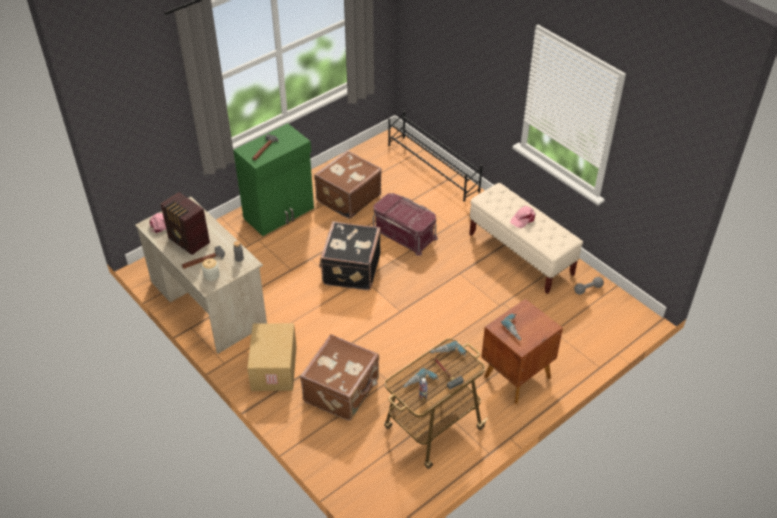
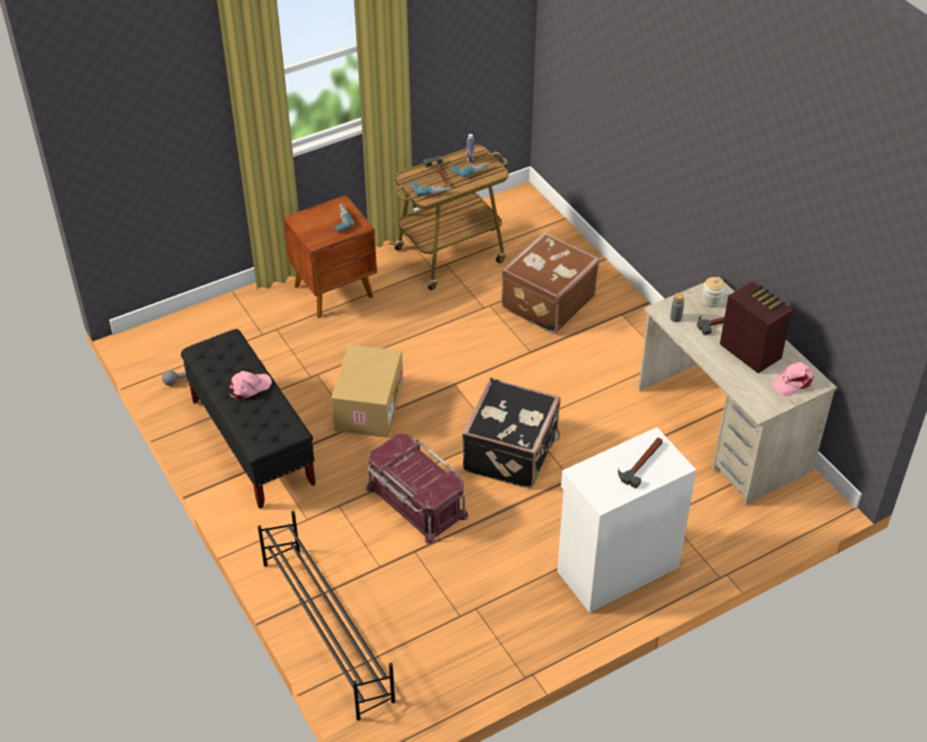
camera: 170 degrees left, 0 degrees up
green cabinet [233,123,314,236] -> white cabinet [557,427,696,613]
cardboard box [247,323,297,391] -> cardboard box moved to [331,344,403,438]
brown suitcase [314,150,382,219] -> none
beige bench [469,183,583,294] -> black bench [181,329,316,509]

